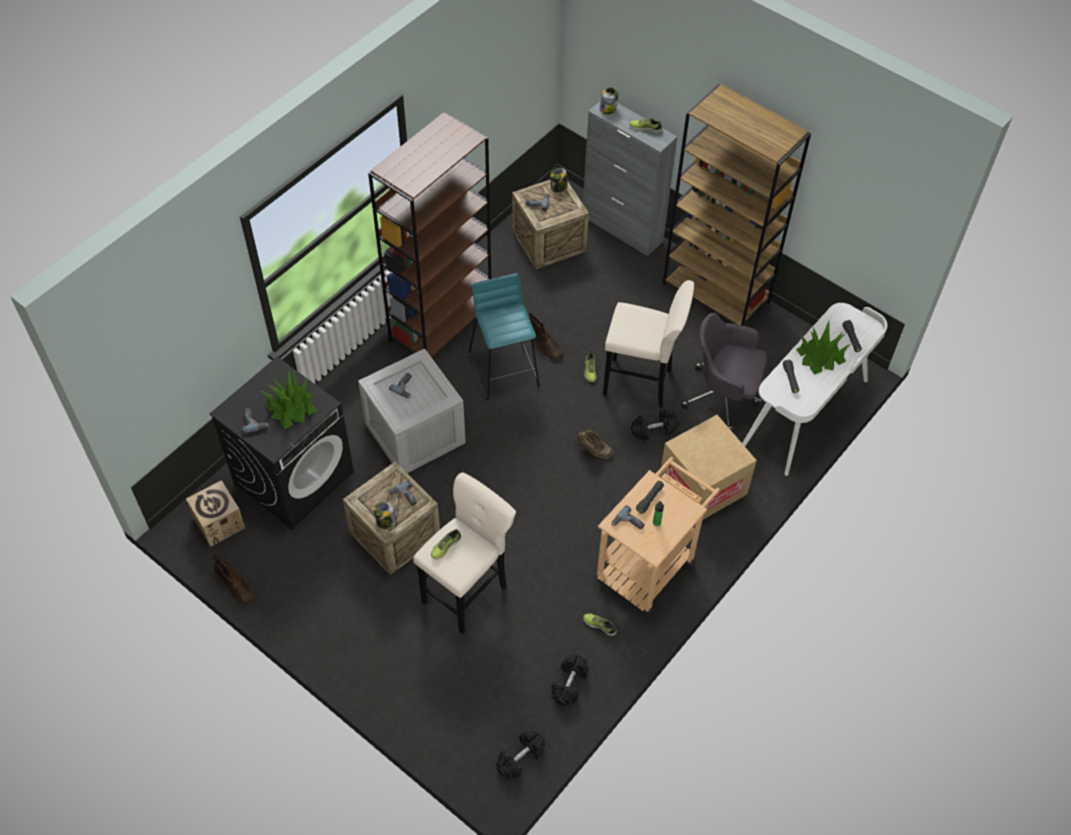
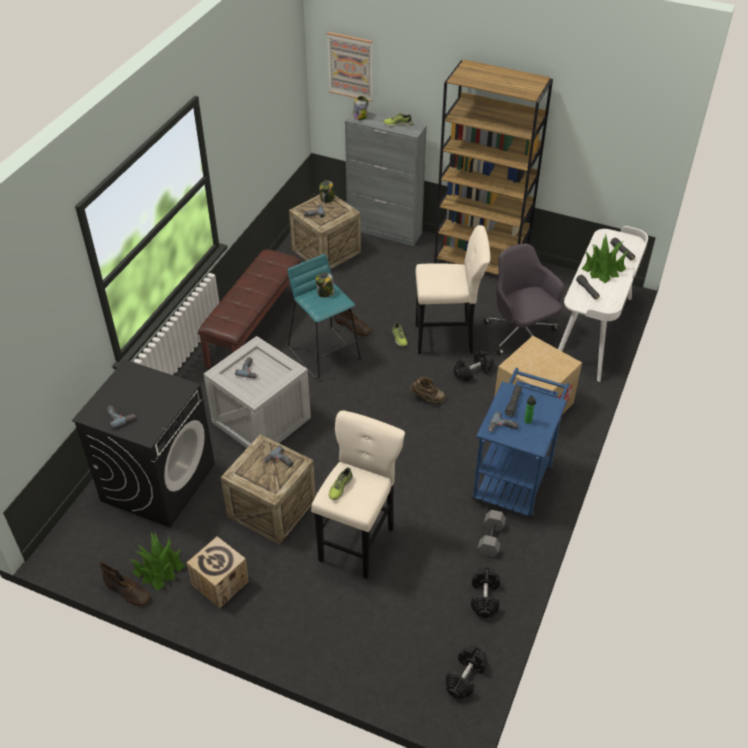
camera: 15 degrees left, 10 degrees down
cardboard box [186,480,245,547] -> cardboard box moved to [187,536,248,608]
potted plant [261,369,317,429] -> potted plant moved to [128,532,185,591]
brown bookcase [368,112,491,357] -> brown bench [198,250,301,368]
jar [374,502,397,529] -> jar moved to [316,272,335,298]
shoe [583,614,617,636] -> grey dumbbell [478,510,506,557]
beige cart [597,457,720,614] -> blue cart [472,368,569,519]
grey office chair [681,313,767,432] -> grey office chair turned 60 degrees clockwise [483,244,564,356]
none -> picture [327,32,373,102]

